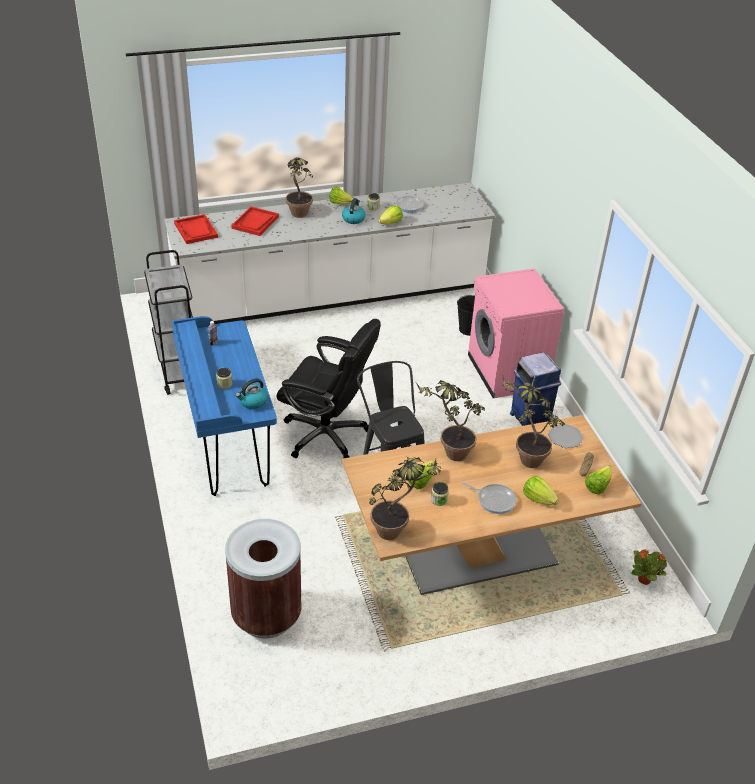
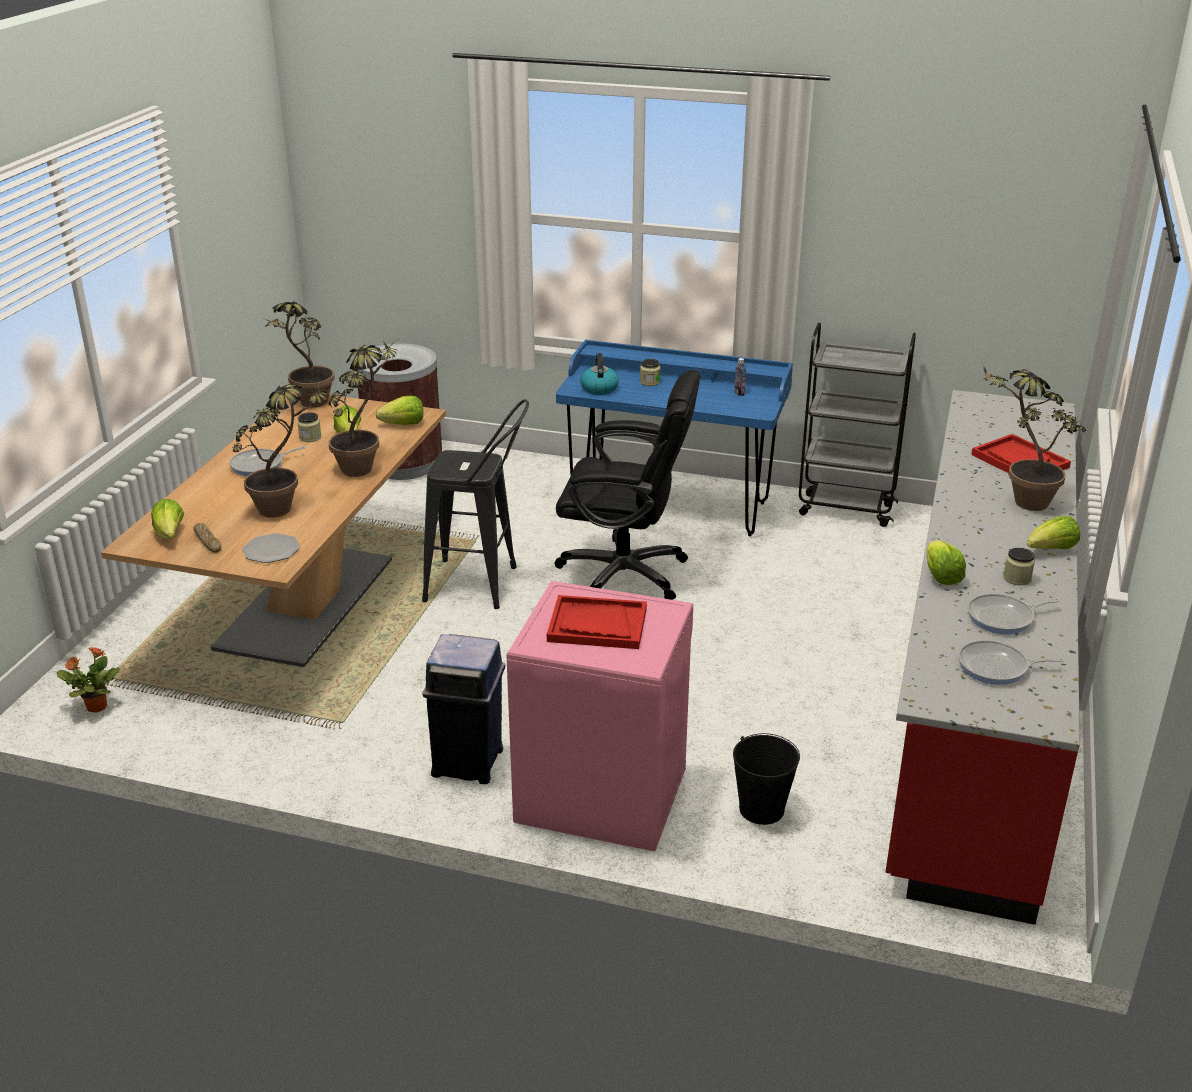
camera: 125 degrees right, 10 degrees down
white counter [164,183,496,324] -> red counter [886,390,1080,925]
red tray [174,214,218,244] -> red tray moved to [547,595,647,649]
black office chair [276,319,381,458] -> black office chair turned 135 degrees counterclockwise [554,369,701,600]
kettle [342,198,366,224] -> none
lettuce [523,476,559,505] -> lettuce moved to [376,396,423,425]
none -> frying pan [958,640,1064,685]

